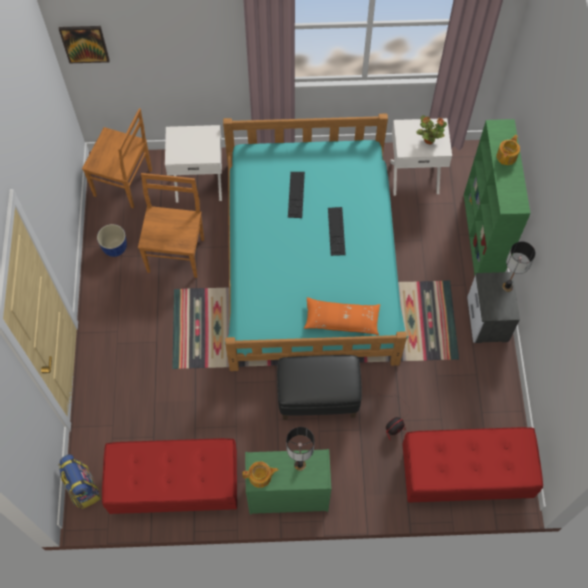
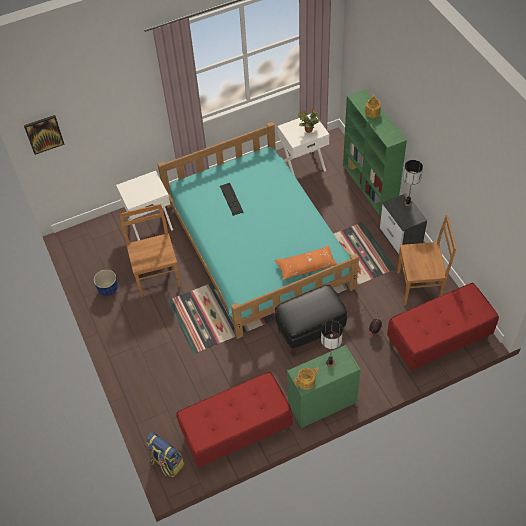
camera: 20 degrees left, 10 degrees down
brown chair [82,108,152,208] -> brown chair moved to [397,214,456,305]
keyboard [328,207,346,256] -> none

